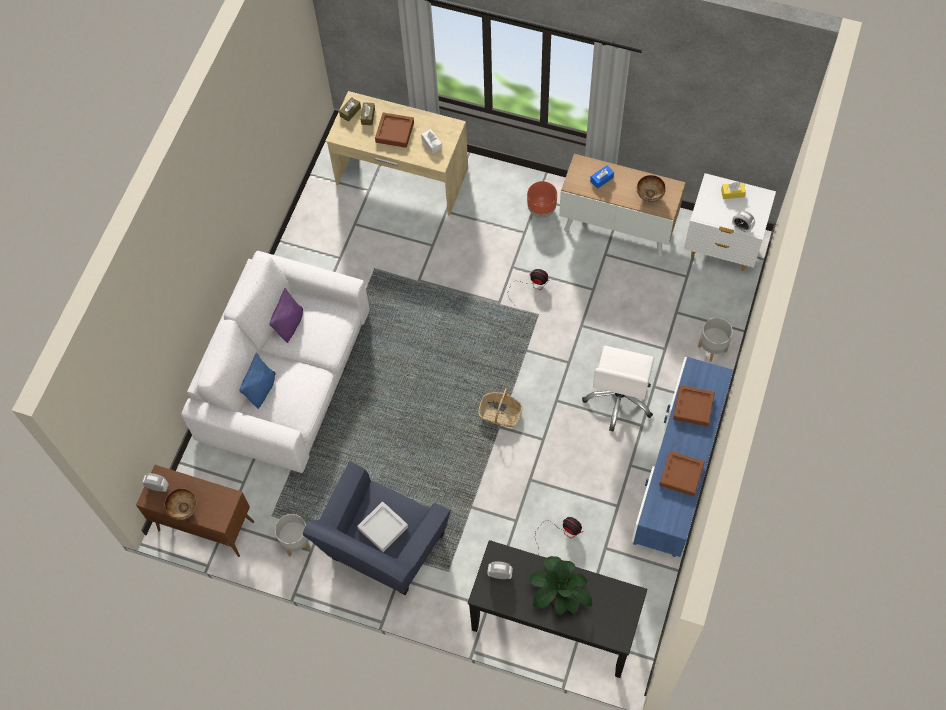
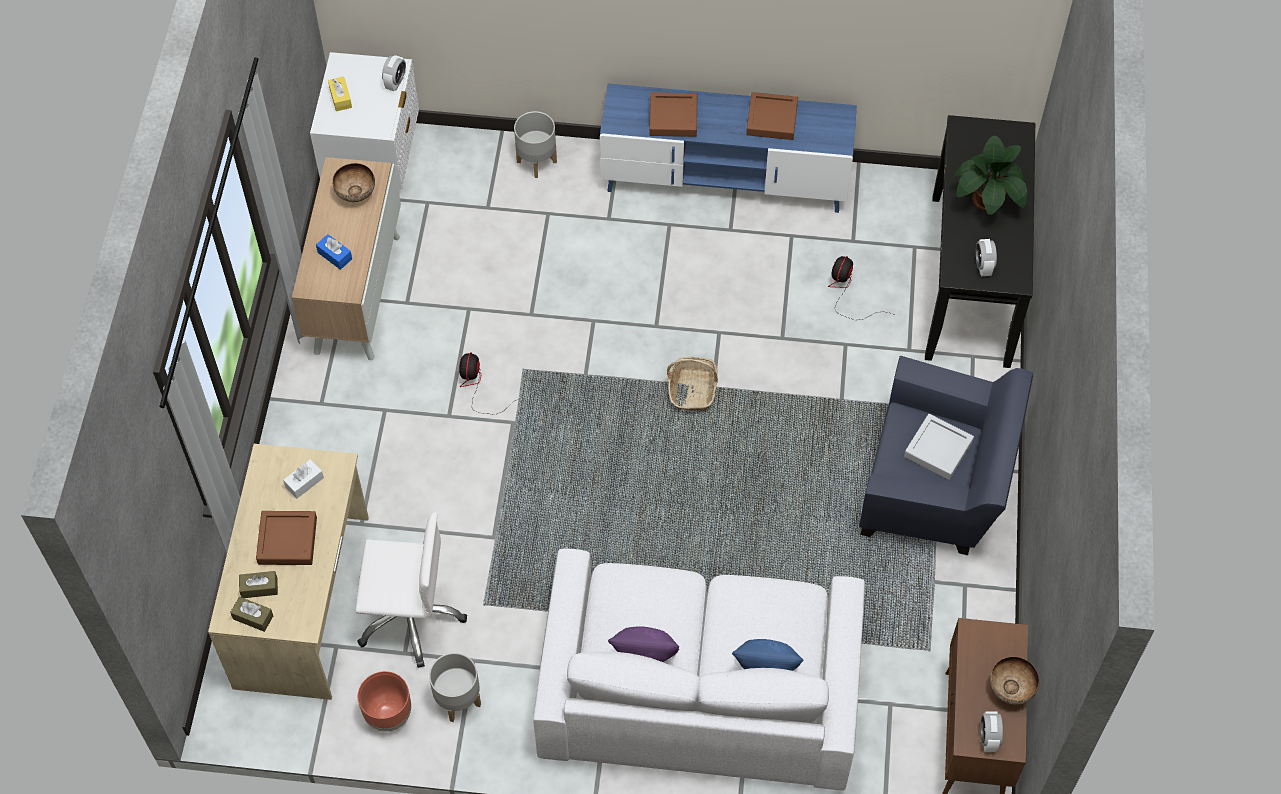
camera: 105 degrees left, 5 degrees down
grey planter [275,514,311,556] -> grey planter moved to [429,653,481,722]
brown planter [527,181,557,218] -> brown planter moved to [358,671,411,732]
white office chair [582,346,654,432] -> white office chair moved to [355,512,467,668]

